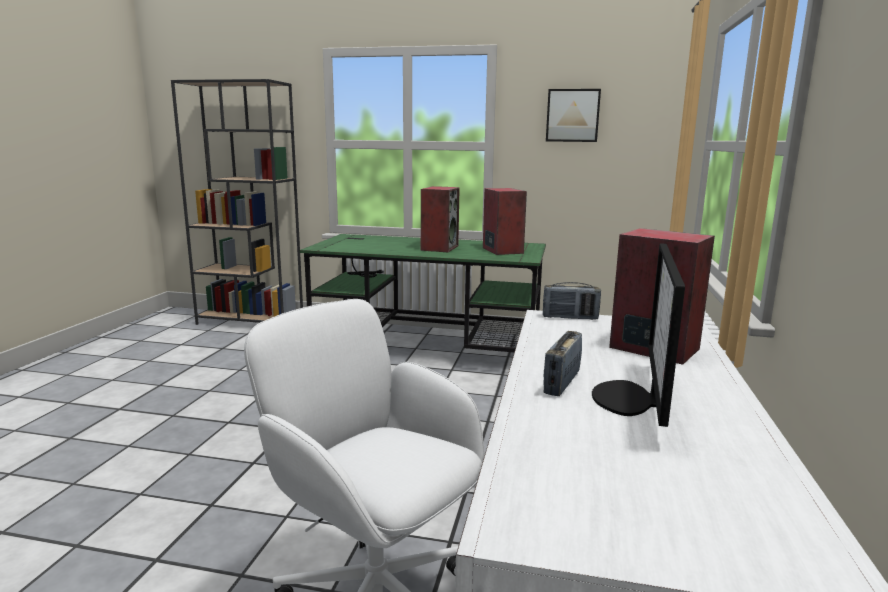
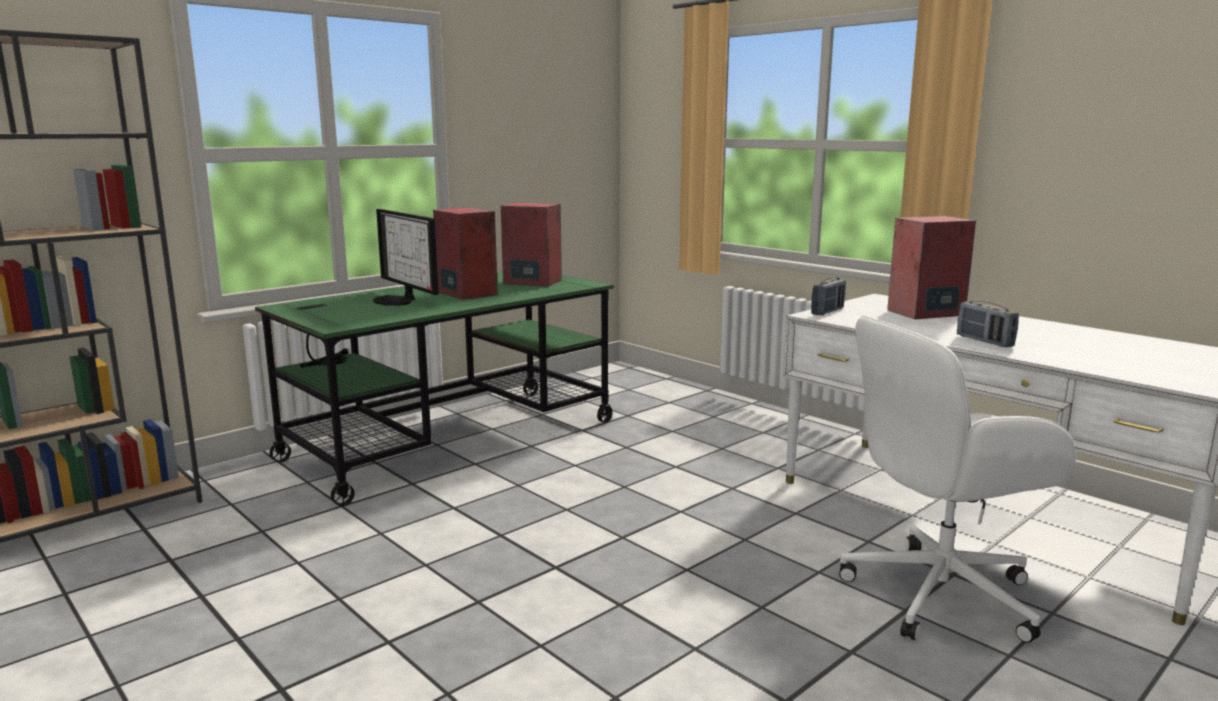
camera: 55 degrees left, 0 degrees up
picture [546,89,601,142] -> none
monitor [592,243,685,427] -> monitor moved to [373,209,439,306]

